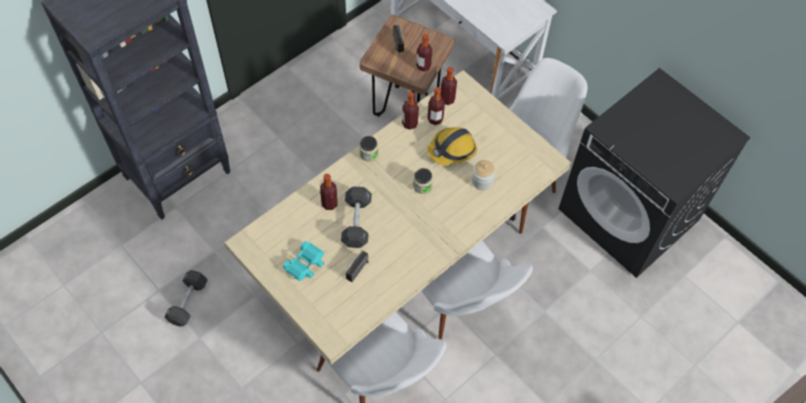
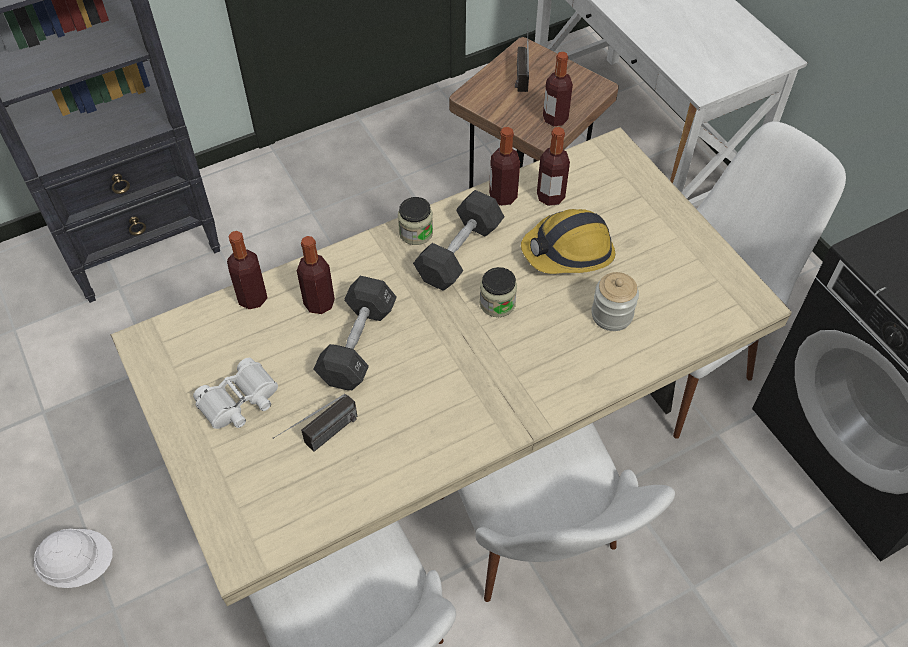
camera: 15 degrees right, 5 degrees down
black dumbbell [165,270,208,327] -> black dumbbell moved to [413,190,504,291]
turquoise binoculars [283,241,324,281] -> white binoculars [193,358,278,429]
bottle [441,67,457,105] -> bottle moved to [227,231,268,309]
none -> white hard hat [34,529,113,588]

